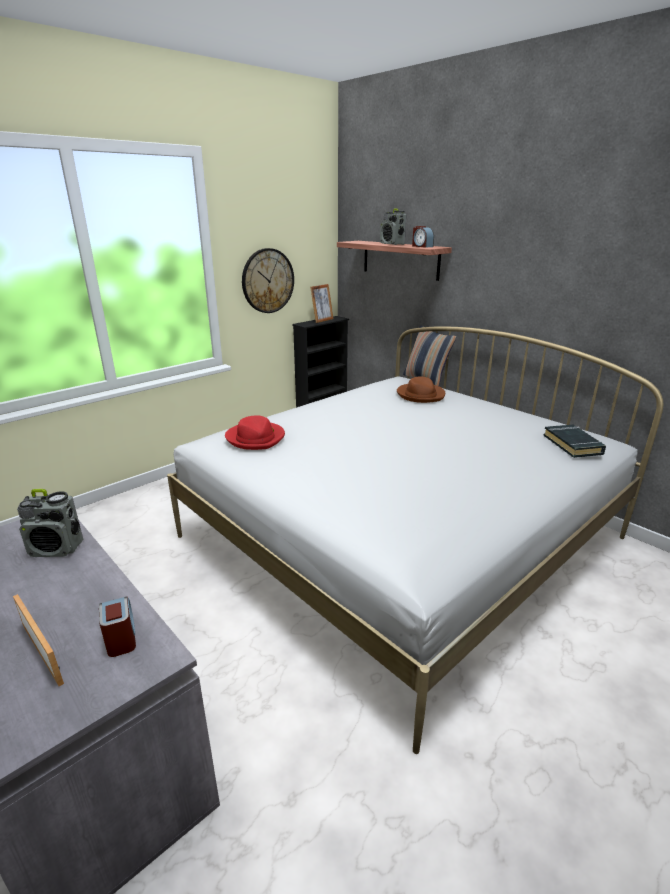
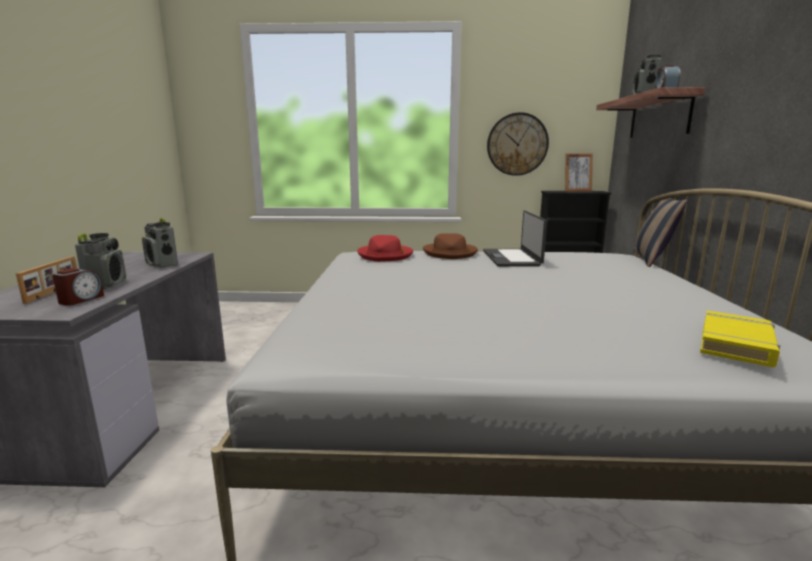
camera: 45 degrees right, 10 degrees down
brown hat [397,377,445,403] -> brown hat moved to [423,233,478,259]
black book [543,425,606,458] -> yellow book [700,311,780,367]
none -> radio [75,233,126,289]
none -> laptop [483,210,547,267]

